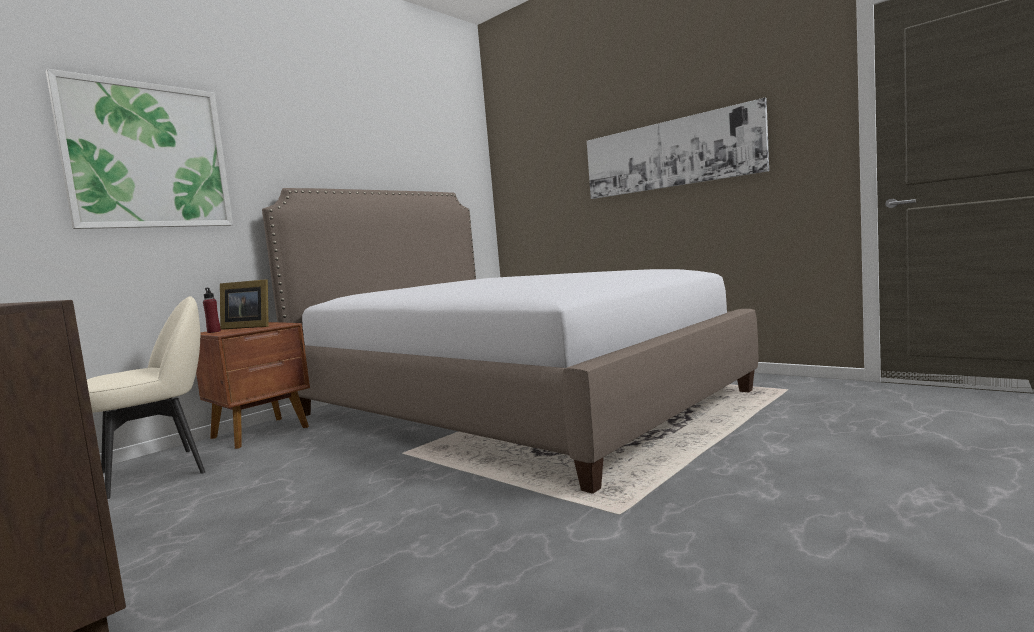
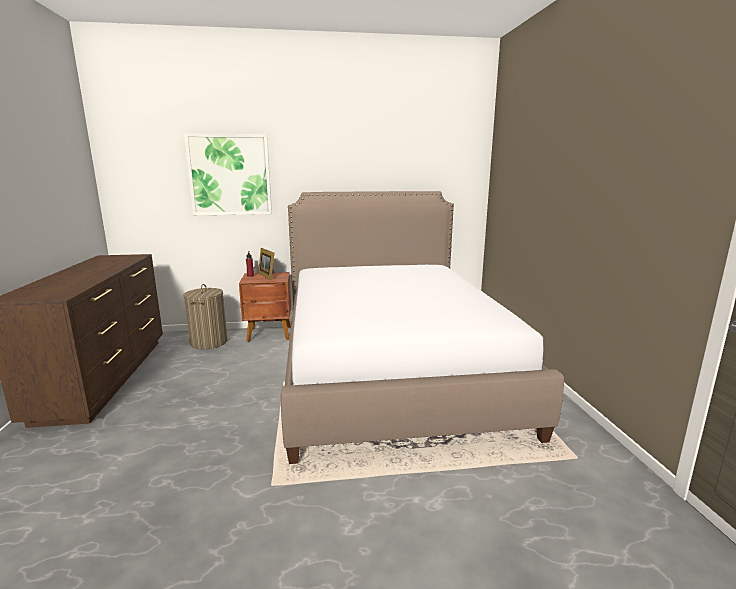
camera: 40 degrees right, 10 degrees up
beige chair [87,296,205,499] -> laundry basket [184,284,227,349]
picture [587,98,769,199] -> none

